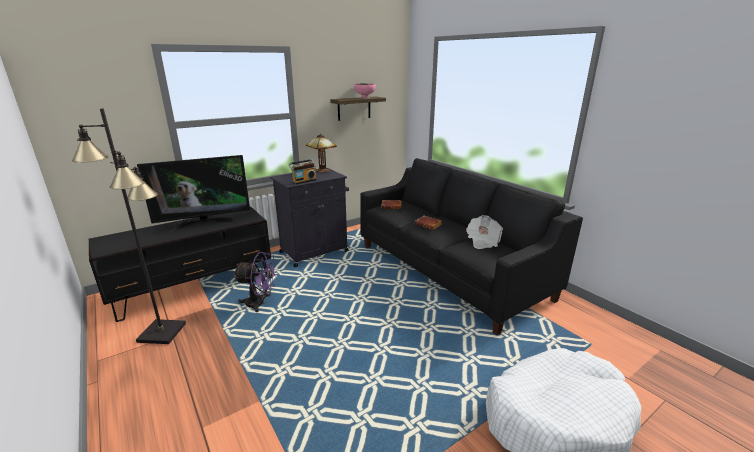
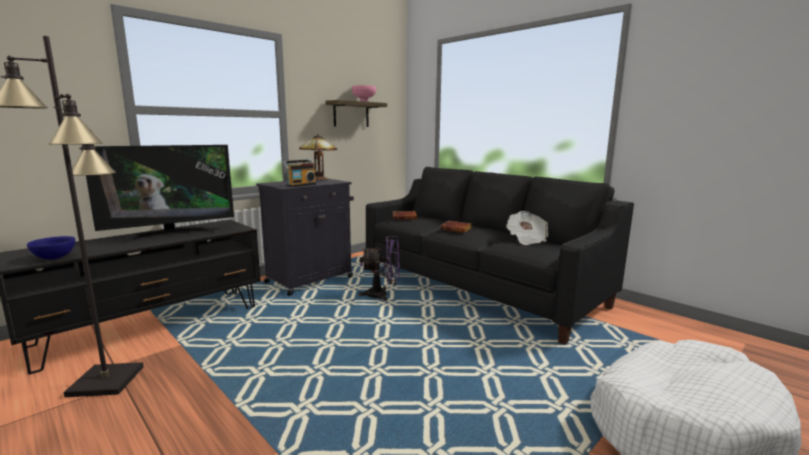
camera: 10 degrees left, 10 degrees down
purple fan [234,252,277,312] -> purple fan moved to [359,236,400,301]
none -> blue bowl [27,236,75,259]

